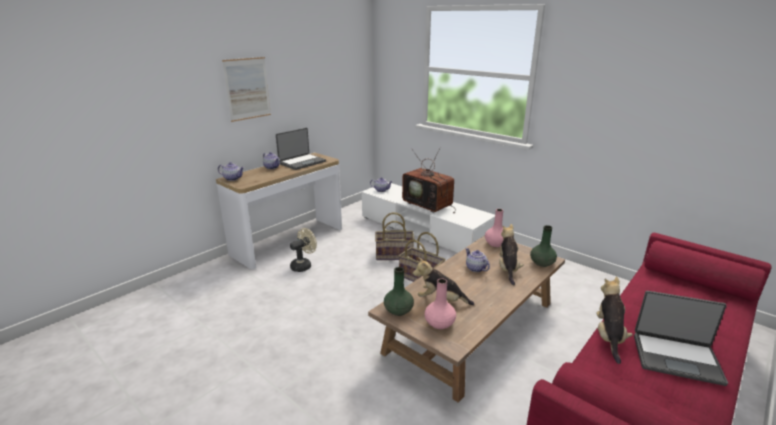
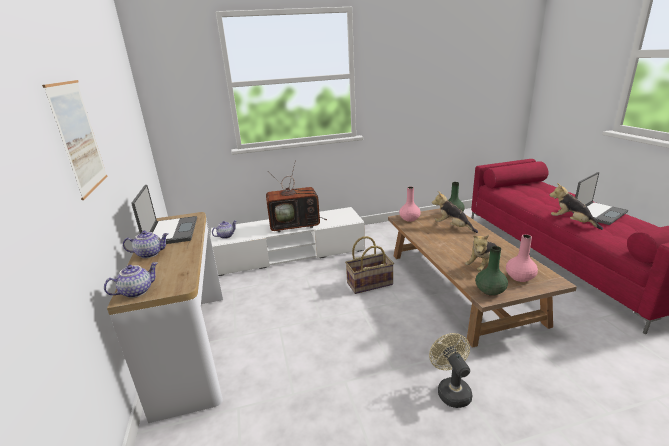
camera: 55 degrees left, 0 degrees up
beige fan [290,228,317,272] -> beige fan moved to [429,333,472,408]
basket [375,212,414,260] -> none
teapot [465,248,490,272] -> none

